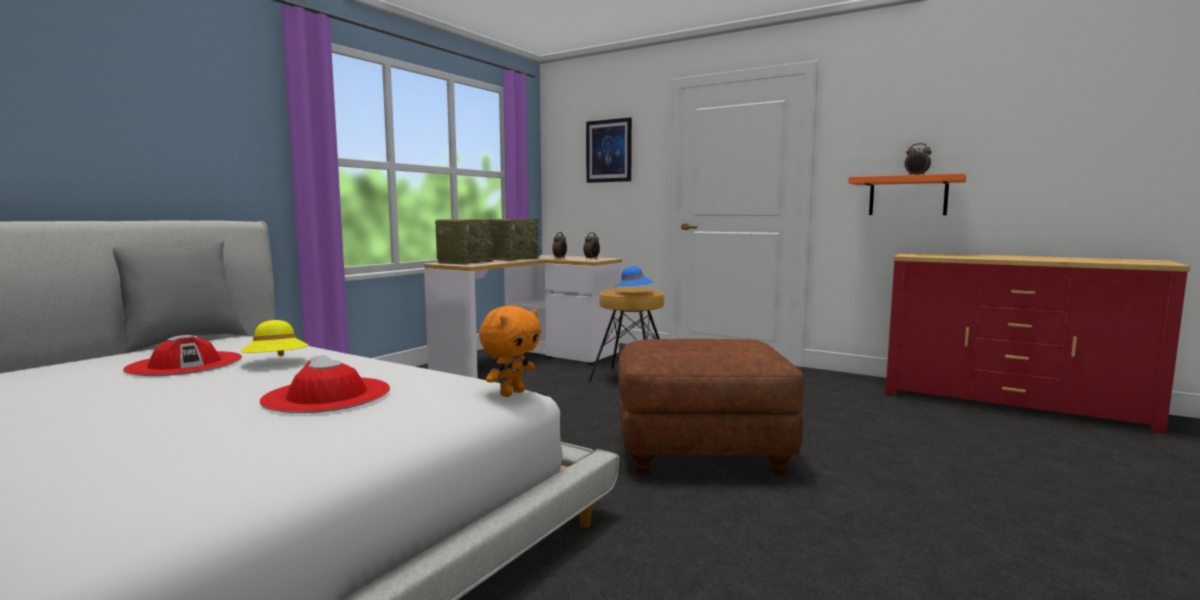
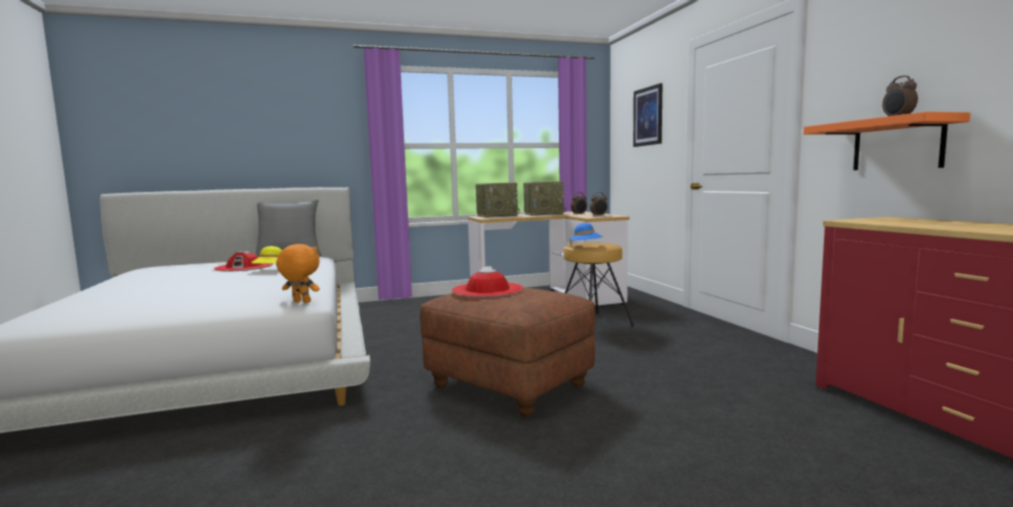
camera: 40 degrees right, 0 degrees up
red hat [260,355,390,413] -> red hat moved to [452,266,523,298]
orange plush toy [479,306,541,397] -> orange plush toy turned 150 degrees counterclockwise [276,244,320,303]

